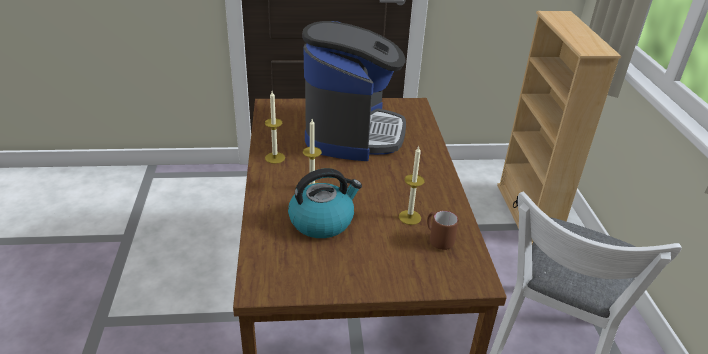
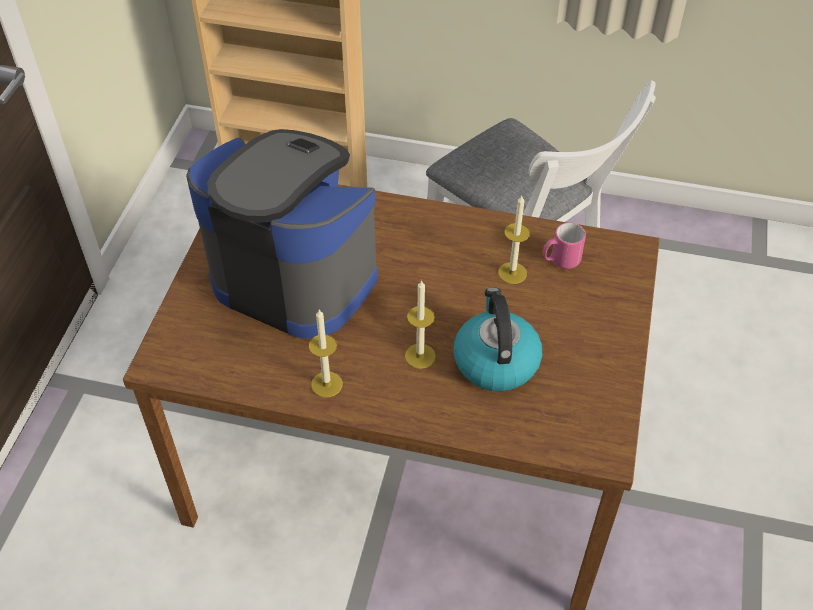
camera: 70 degrees left, 15 degrees up
brown mug [427,211,459,250] -> pink mug [543,223,586,269]

